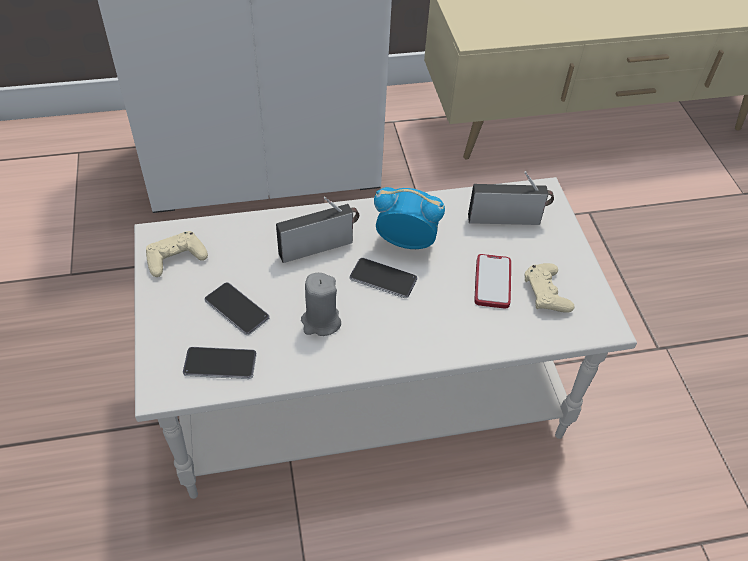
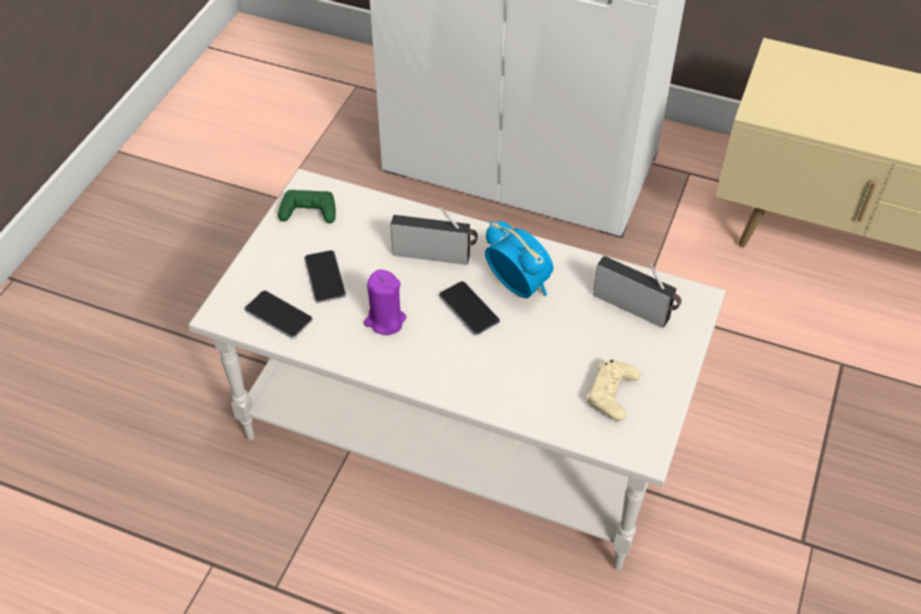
camera: 35 degrees right, 0 degrees up
beige game controller [146,231,208,277] -> green game controller [278,190,336,224]
grey candle [301,273,341,336] -> purple candle [364,269,406,335]
phone [474,254,511,308] -> none

